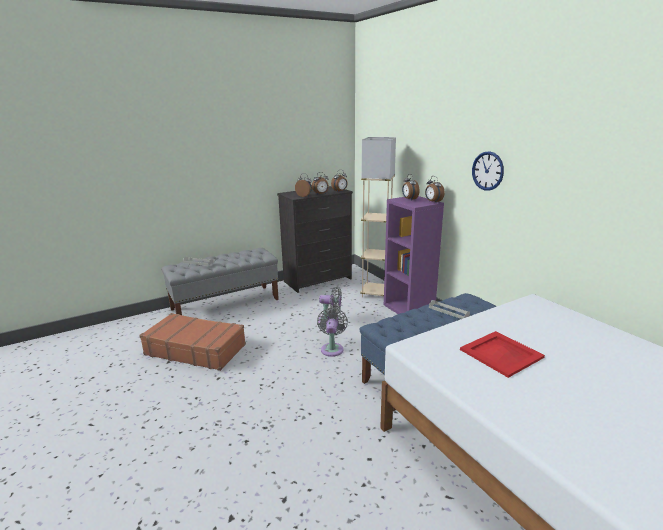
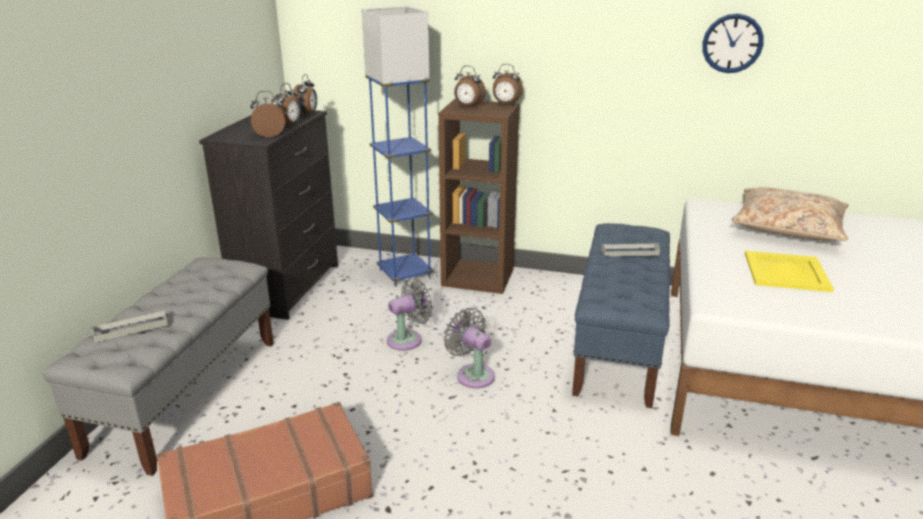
camera: 45 degrees left, 5 degrees up
beige floor lamp [360,137,396,297] -> blue floor lamp [362,6,434,286]
purple bookcase [384,196,444,314] -> brown bookcase [438,99,520,294]
red tray [460,331,545,378] -> yellow tray [745,251,834,292]
wall clock [472,151,504,191] -> wall clock moved to [702,13,764,73]
none -> beige pillow [731,187,848,241]

